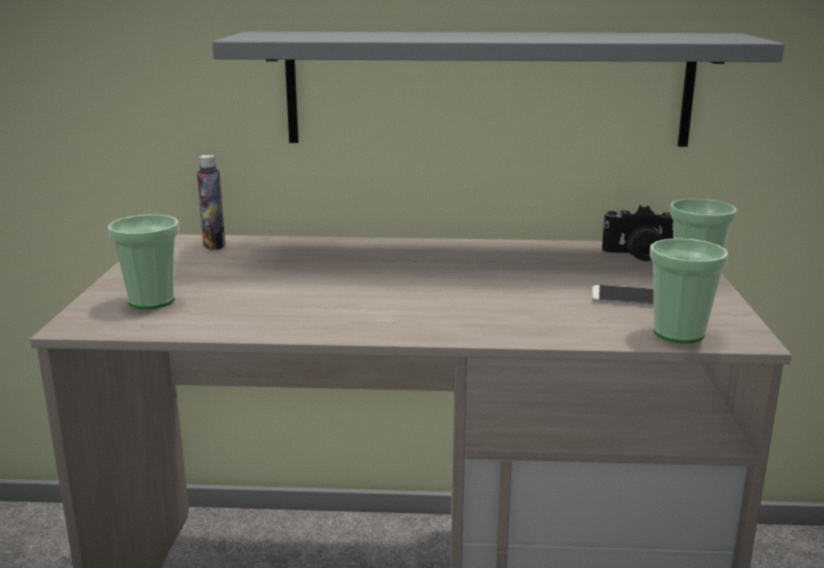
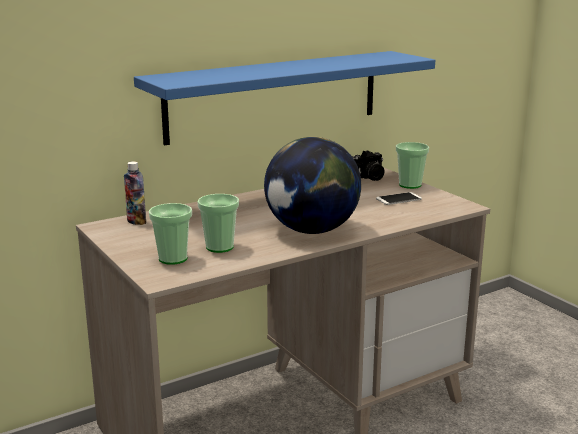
camera: 35 degrees left, 0 degrees up
grey shelf [212,32,784,147] -> blue shelf [134,51,435,145]
cup [650,238,728,344] -> cup moved to [197,194,239,253]
none -> globe [264,137,361,234]

